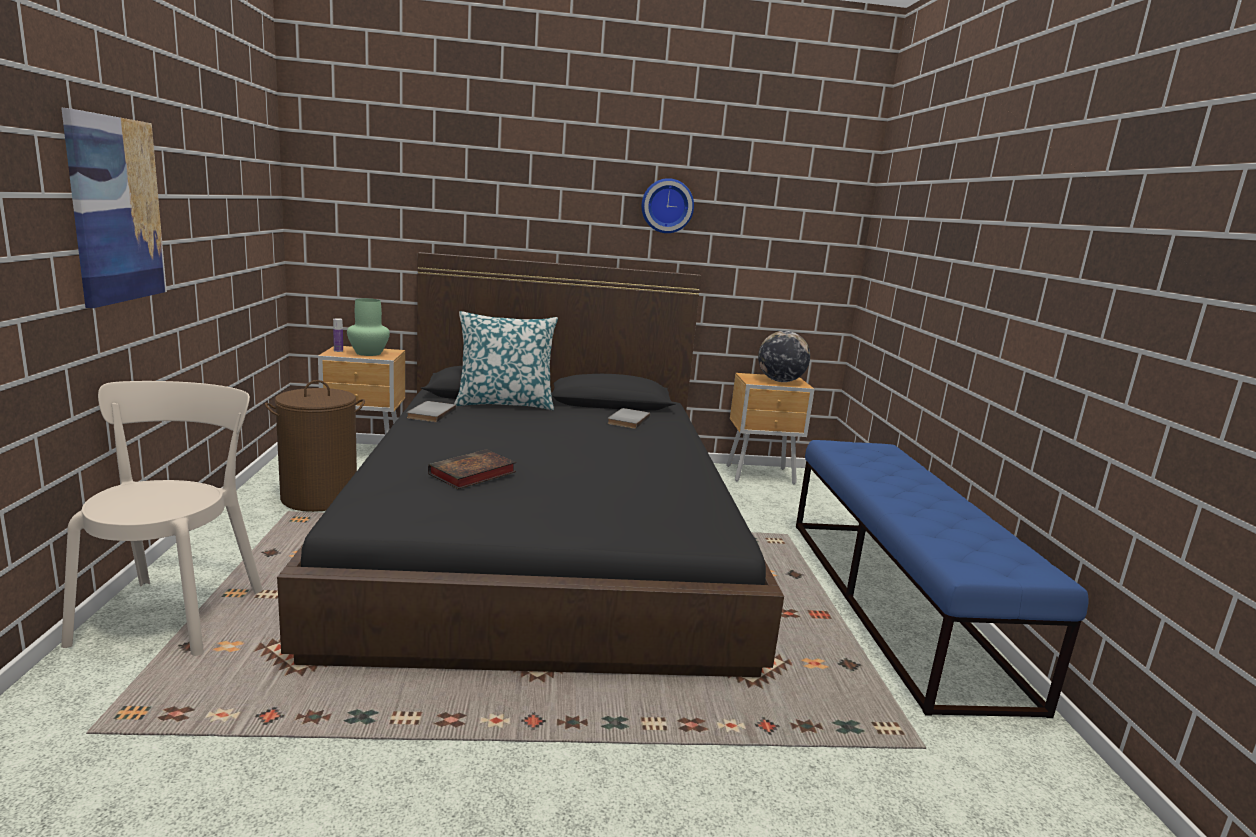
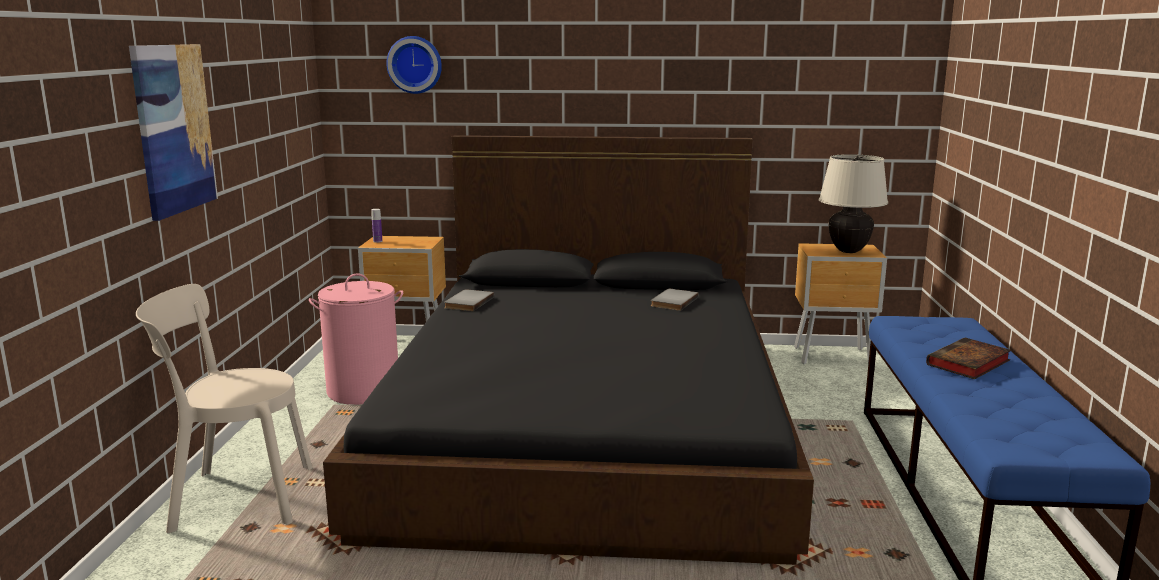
camera: 10 degrees right, 0 degrees up
beige chair [61,381,263,656] -> beige chair turned 105 degrees counterclockwise [136,284,312,533]
brown laundry basket [265,380,365,512] -> pink laundry basket [309,273,403,405]
green vase [347,298,390,356] -> none
book [428,449,516,489] -> book moved to [926,337,1011,379]
pillow [454,311,558,410] -> none
wall clock [642,178,694,233] -> wall clock moved to [386,36,442,94]
globe [758,331,810,382] -> beige table lamp [819,154,888,253]

